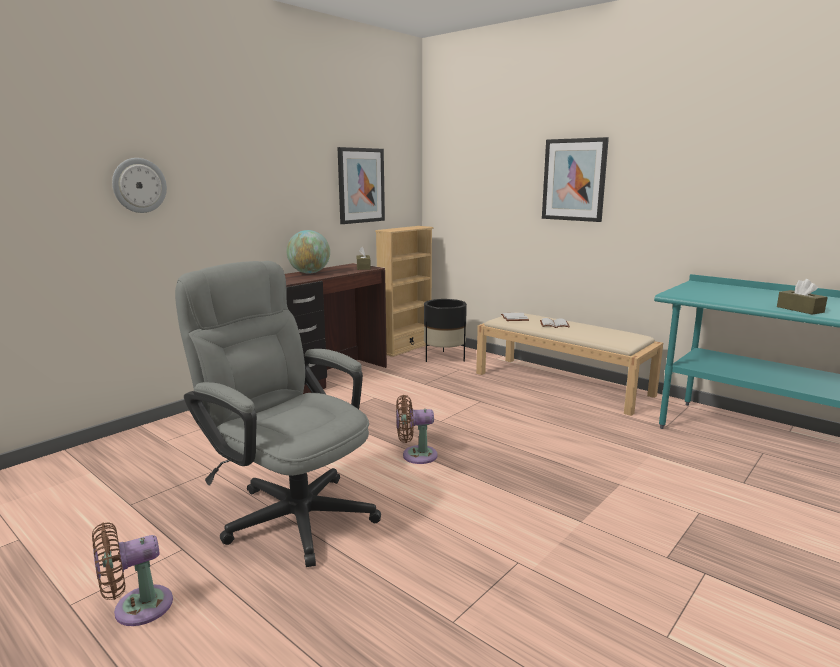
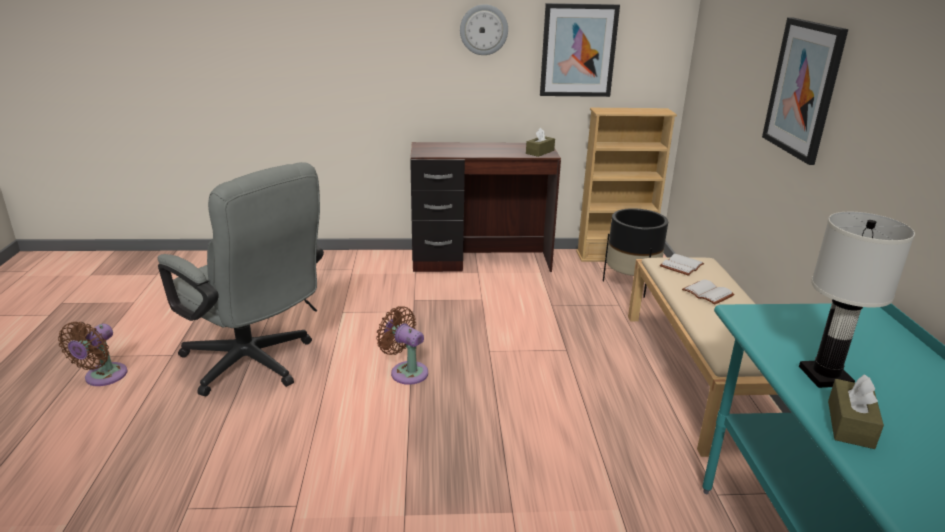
camera: 45 degrees right, 10 degrees up
brown fan [92,522,173,626] -> brown fan turned 90 degrees counterclockwise [58,322,128,386]
wall clock [112,158,167,213] -> wall clock moved to [460,4,508,55]
grey office chair [175,261,381,567] -> grey office chair turned 135 degrees clockwise [158,162,324,396]
globe [287,230,330,274] -> none
none -> white table lamp [799,212,915,388]

